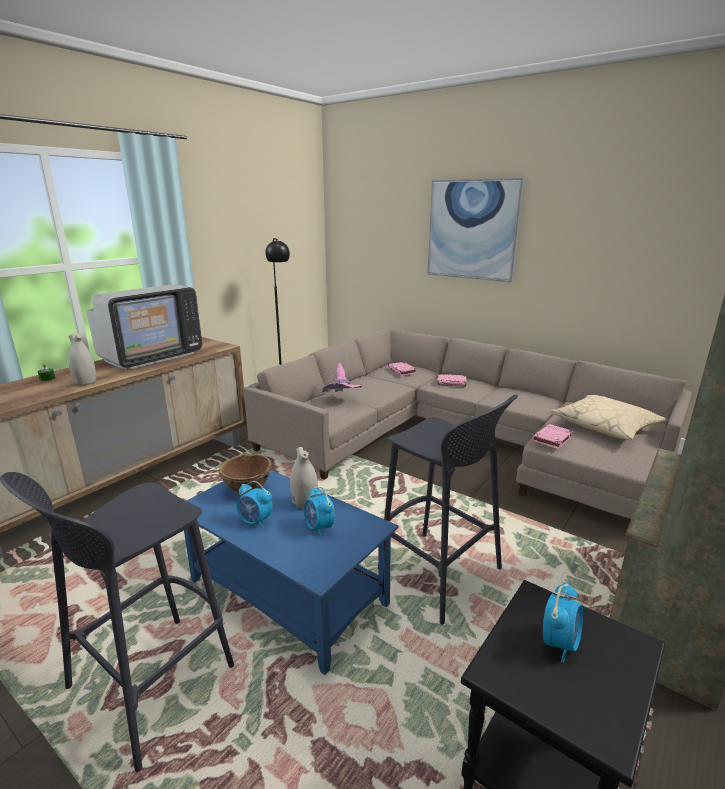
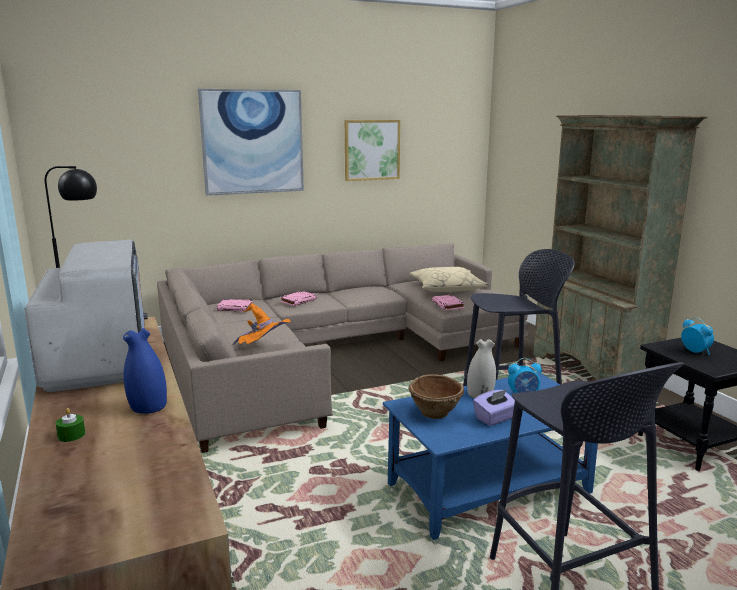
camera: 60 degrees left, 5 degrees down
white vase [68,333,96,385] -> blue vase [123,328,167,414]
alarm clock [237,481,273,529] -> purple tissue box [473,389,515,426]
pink hat [322,363,363,392] -> orange hat [232,303,291,345]
none -> picture [345,120,400,181]

